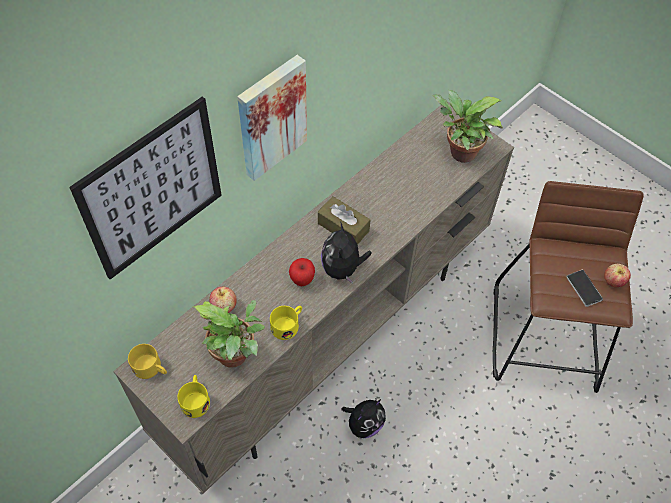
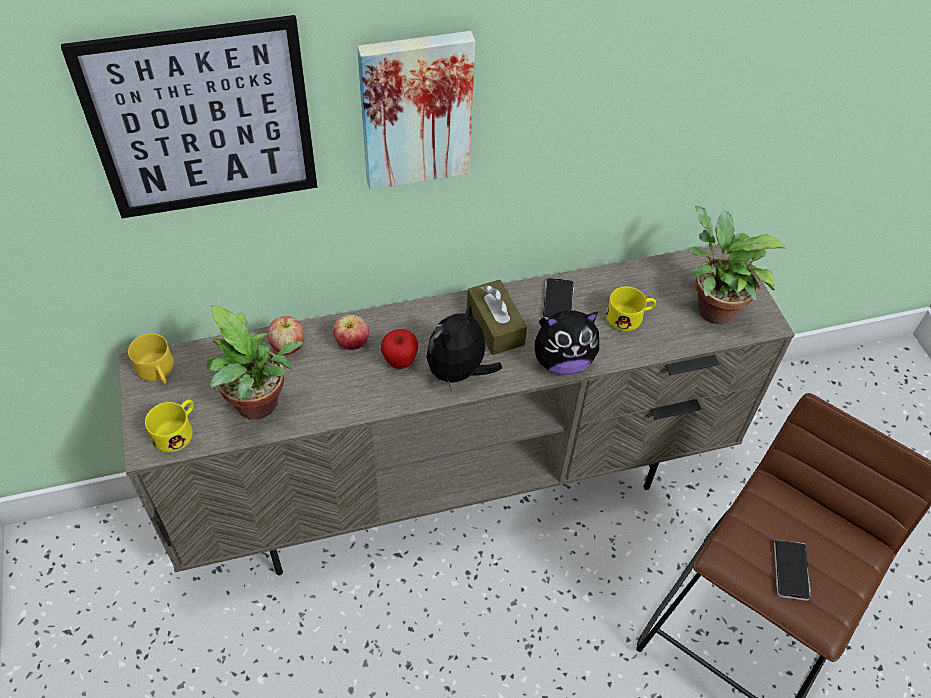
camera: 30 degrees right, 5 degrees down
yellow mug [270,306,302,340] -> yellow mug moved to [606,287,656,331]
plush toy [342,399,386,438] -> plush toy moved to [535,310,599,375]
apple [604,264,631,287] -> apple moved to [333,315,369,350]
none -> phone [543,278,574,320]

